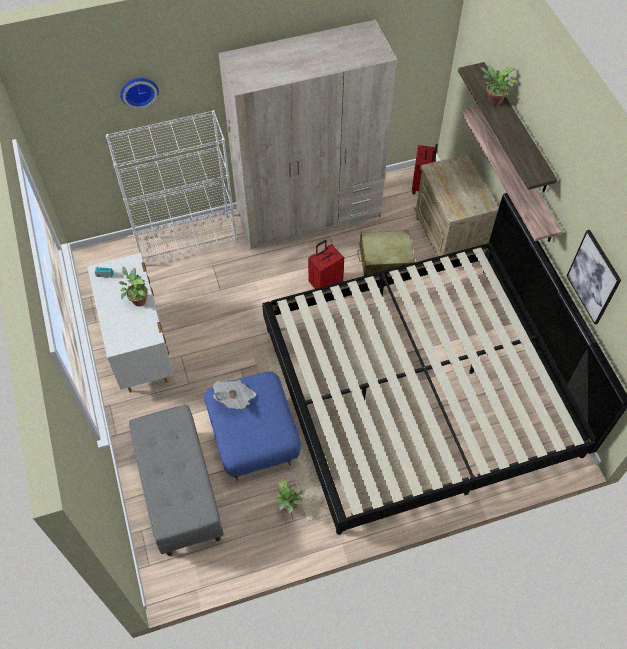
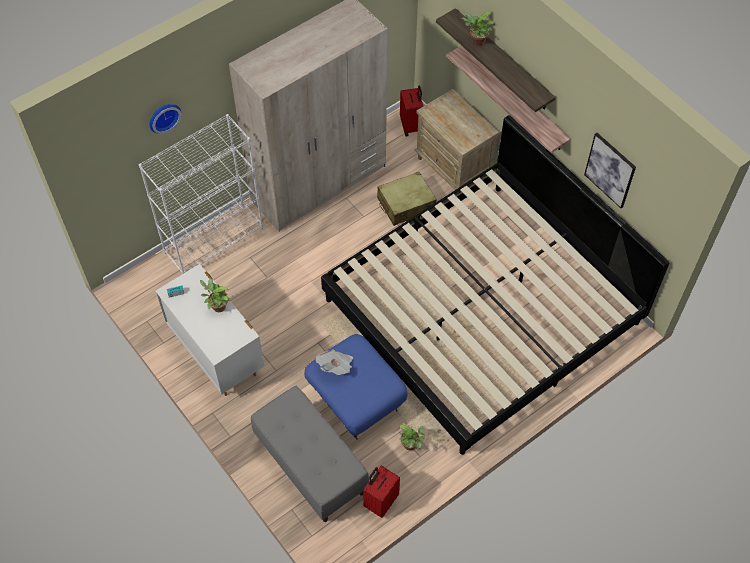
camera: 20 degrees left, 0 degrees up
red suitcase [308,240,344,289] -> red suitcase moved to [363,465,400,518]

